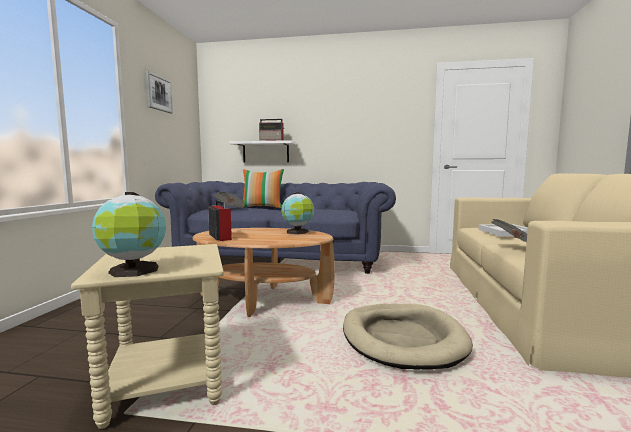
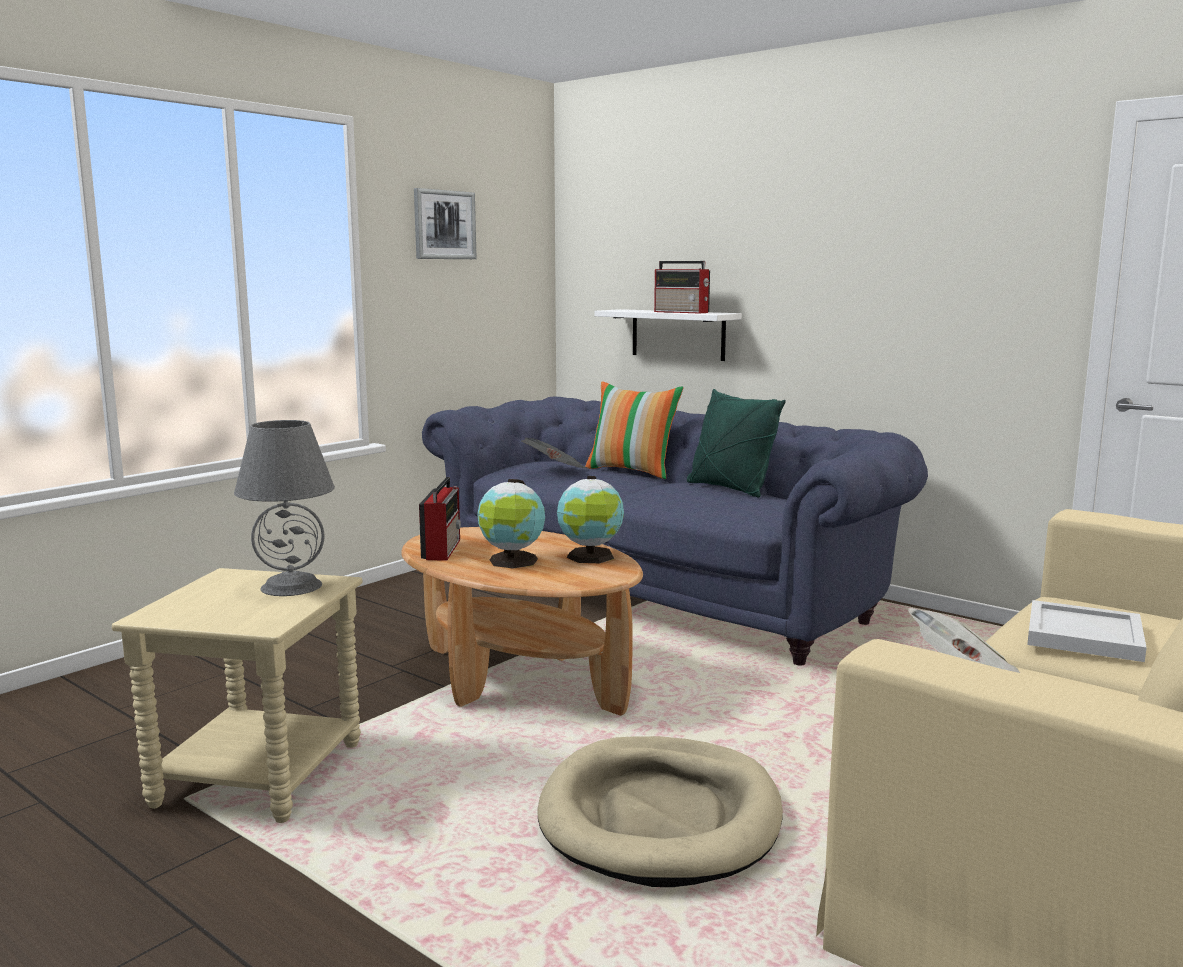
camera: 30 degrees right, 5 degrees up
globe [92,192,166,277] -> globe moved to [477,479,545,568]
none -> grey table lamp [234,420,335,596]
none -> green pillow [687,389,786,498]

